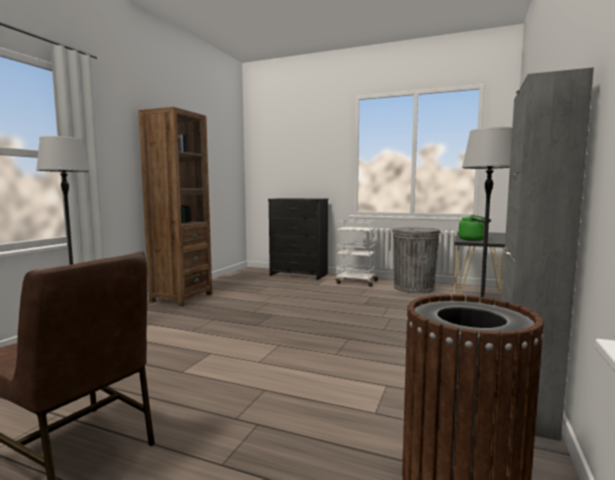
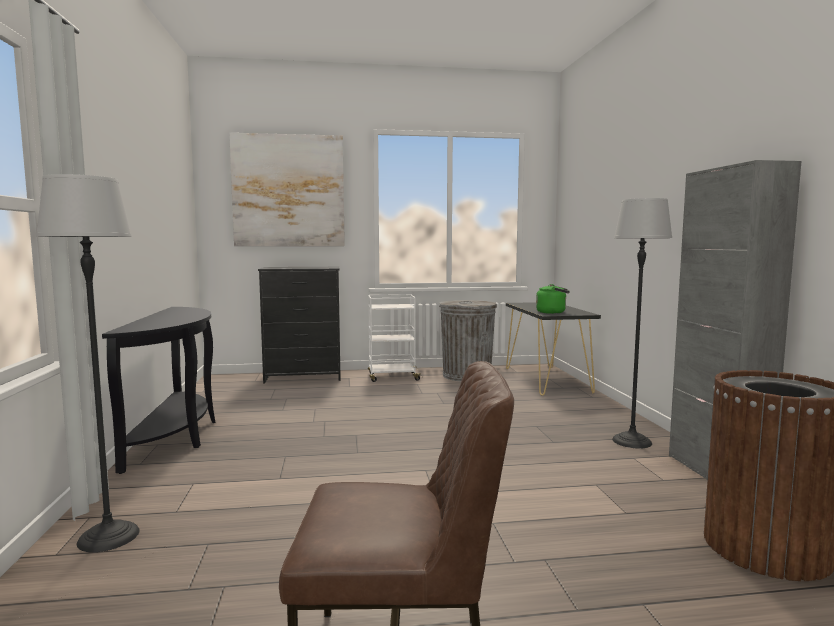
camera: 30 degrees left, 0 degrees up
brown bookcase [138,107,212,307] -> black console table [102,307,216,474]
none -> picture [229,133,345,246]

